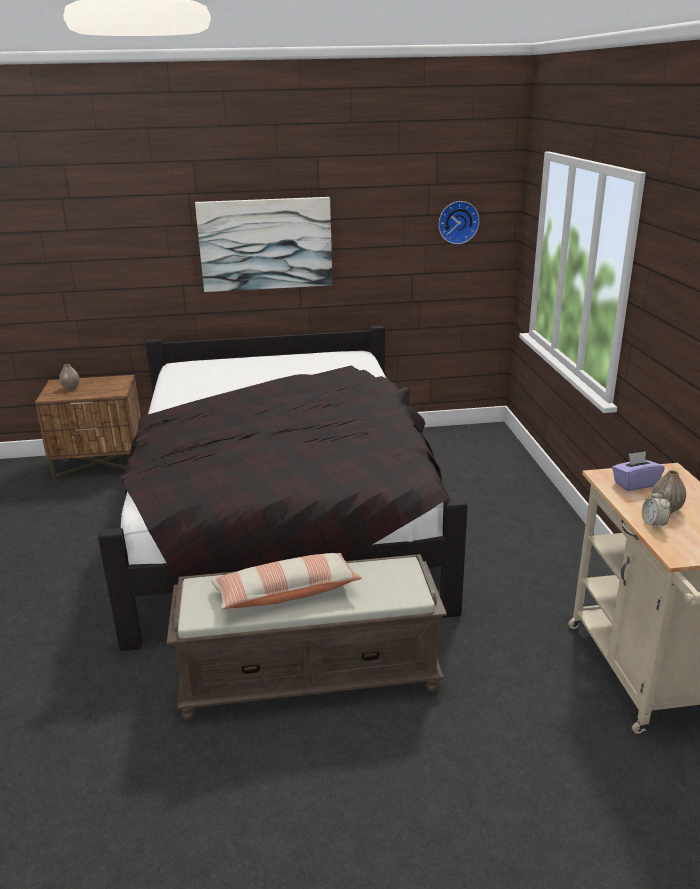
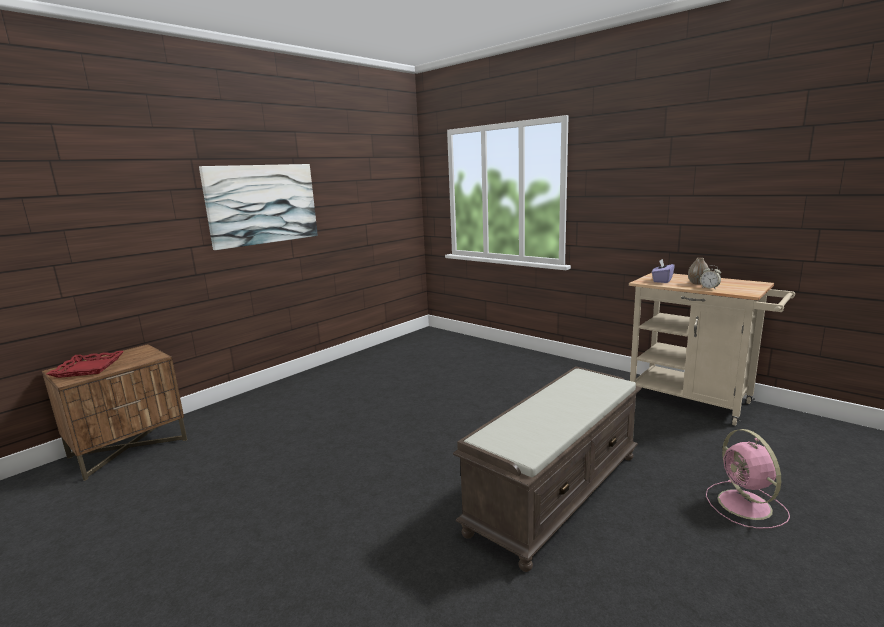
camera: 40 degrees left, 10 degrees down
vase [59,364,80,390] -> red tray [47,351,124,378]
black bed [98,325,468,651] -> none
pillow [211,553,362,610] -> none
wall clock [438,201,480,244] -> none
none -> pink fan [706,429,790,529]

